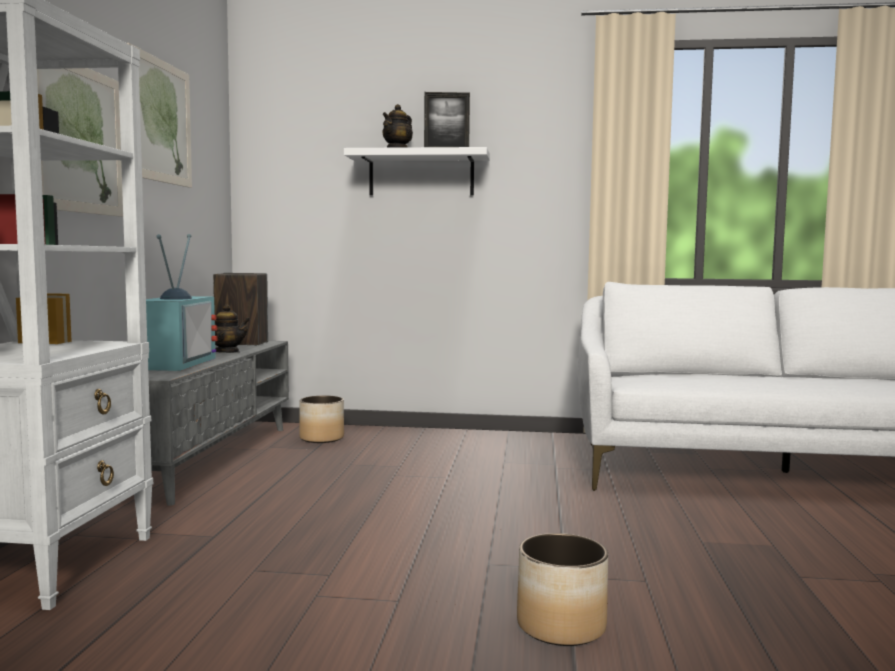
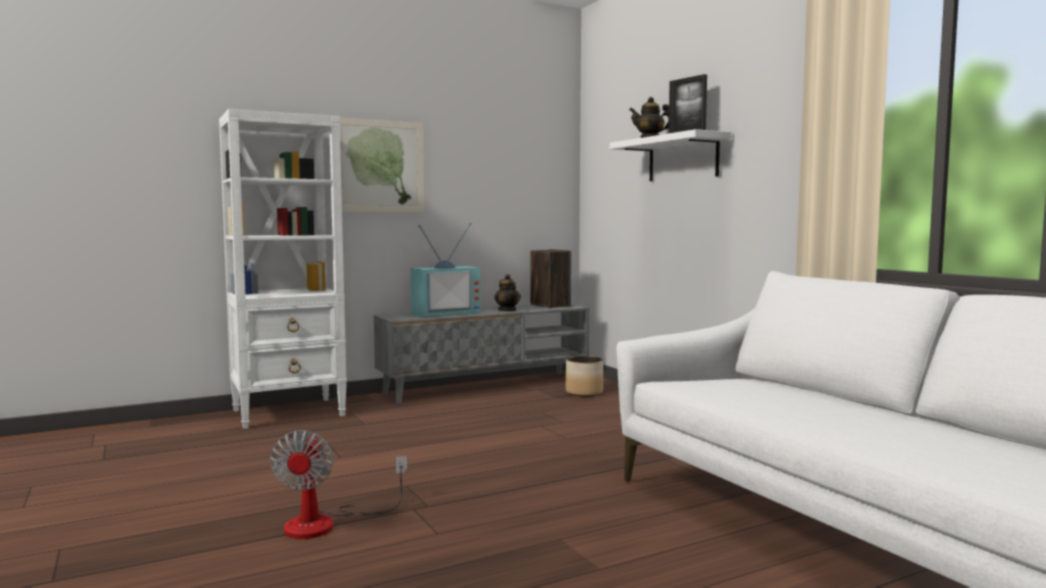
camera: 55 degrees right, 0 degrees up
picture [127,43,192,188] -> none
planter [517,533,608,646] -> fan [270,430,407,539]

